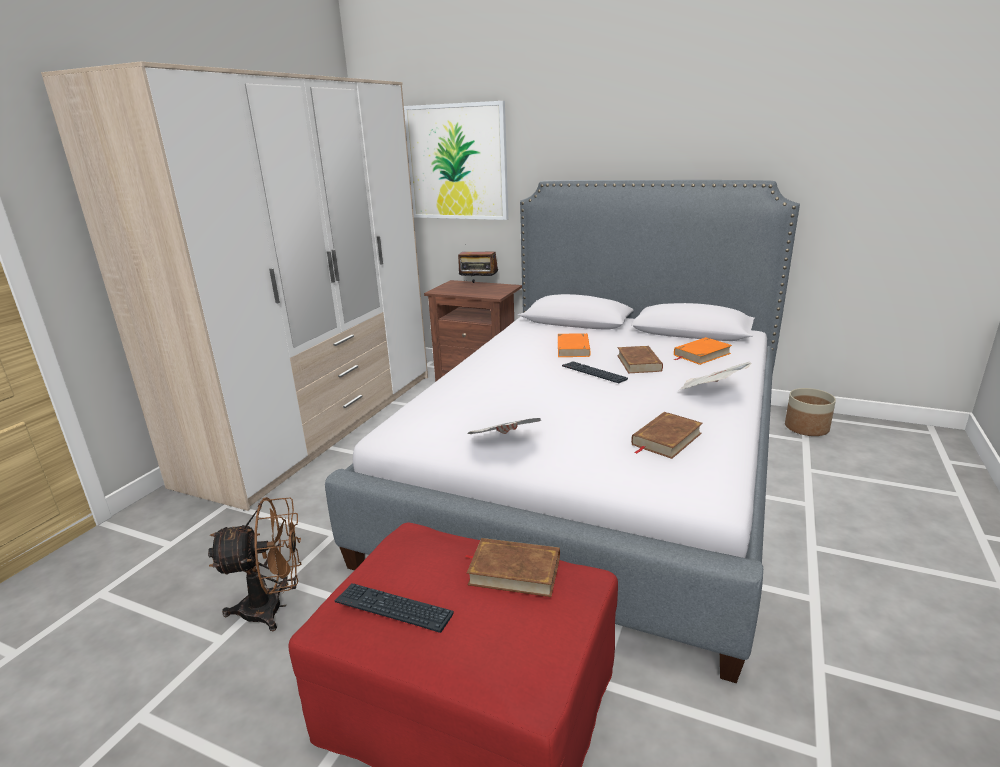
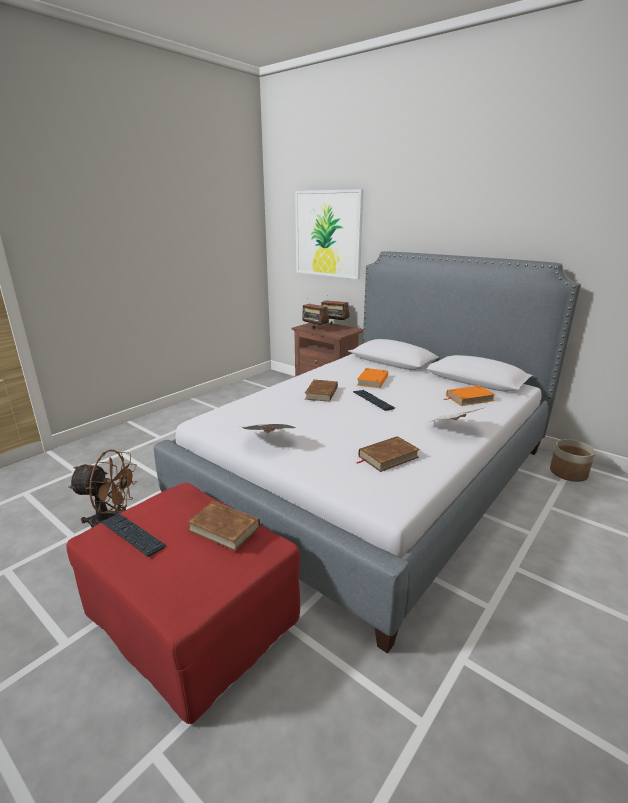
camera: 15 degrees right, 0 degrees up
wardrobe [41,62,428,511] -> none
brown book [617,346,663,373] -> brown book moved to [305,380,338,402]
none -> radio [302,304,329,329]

